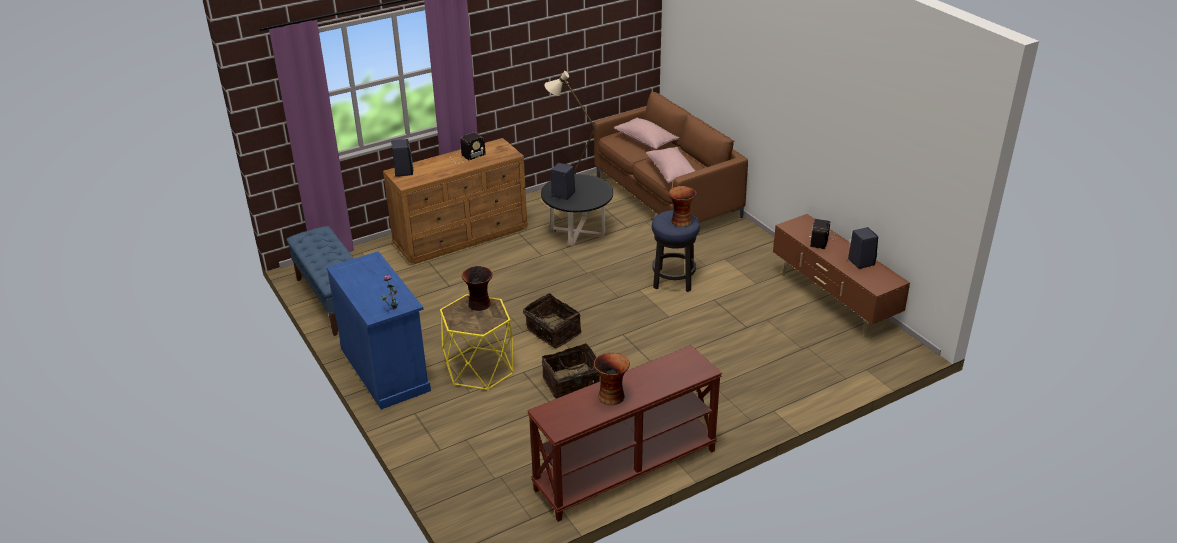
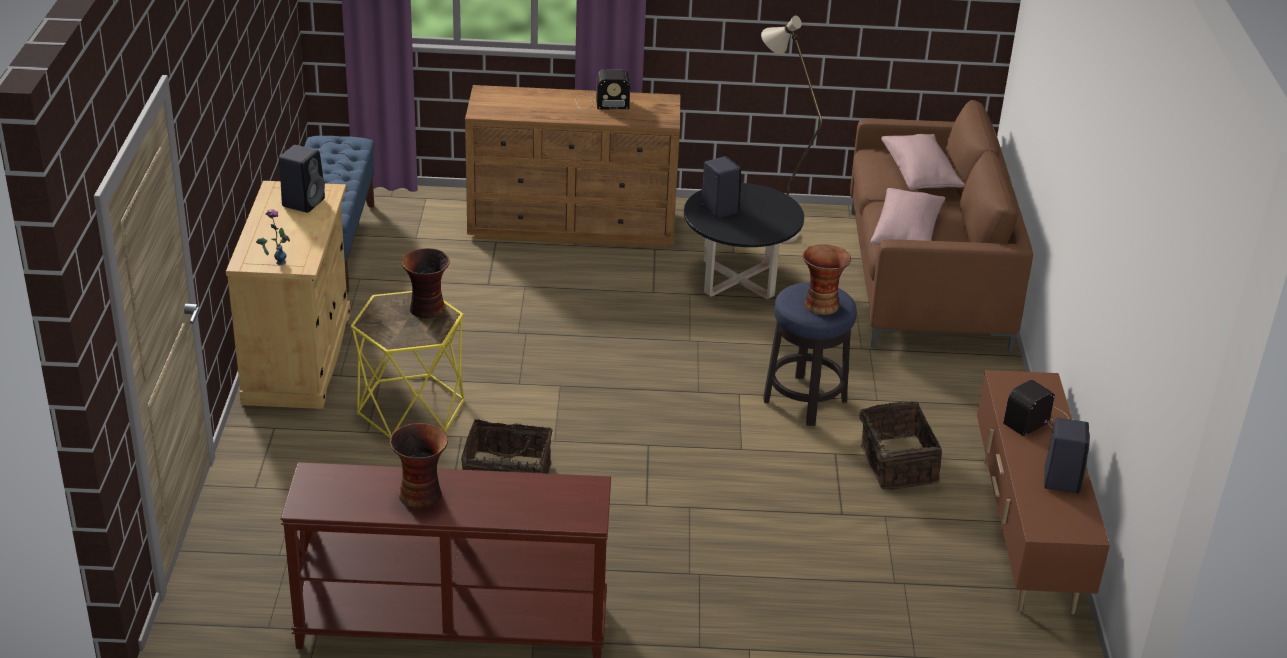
camera: 30 degrees right, 0 degrees up
blue cabinet [326,251,431,410] -> beige cabinet [226,181,351,409]
black speaker [392,139,413,177] -> black speaker moved to [279,145,325,213]
basket [523,293,581,348] -> basket moved to [859,401,942,490]

